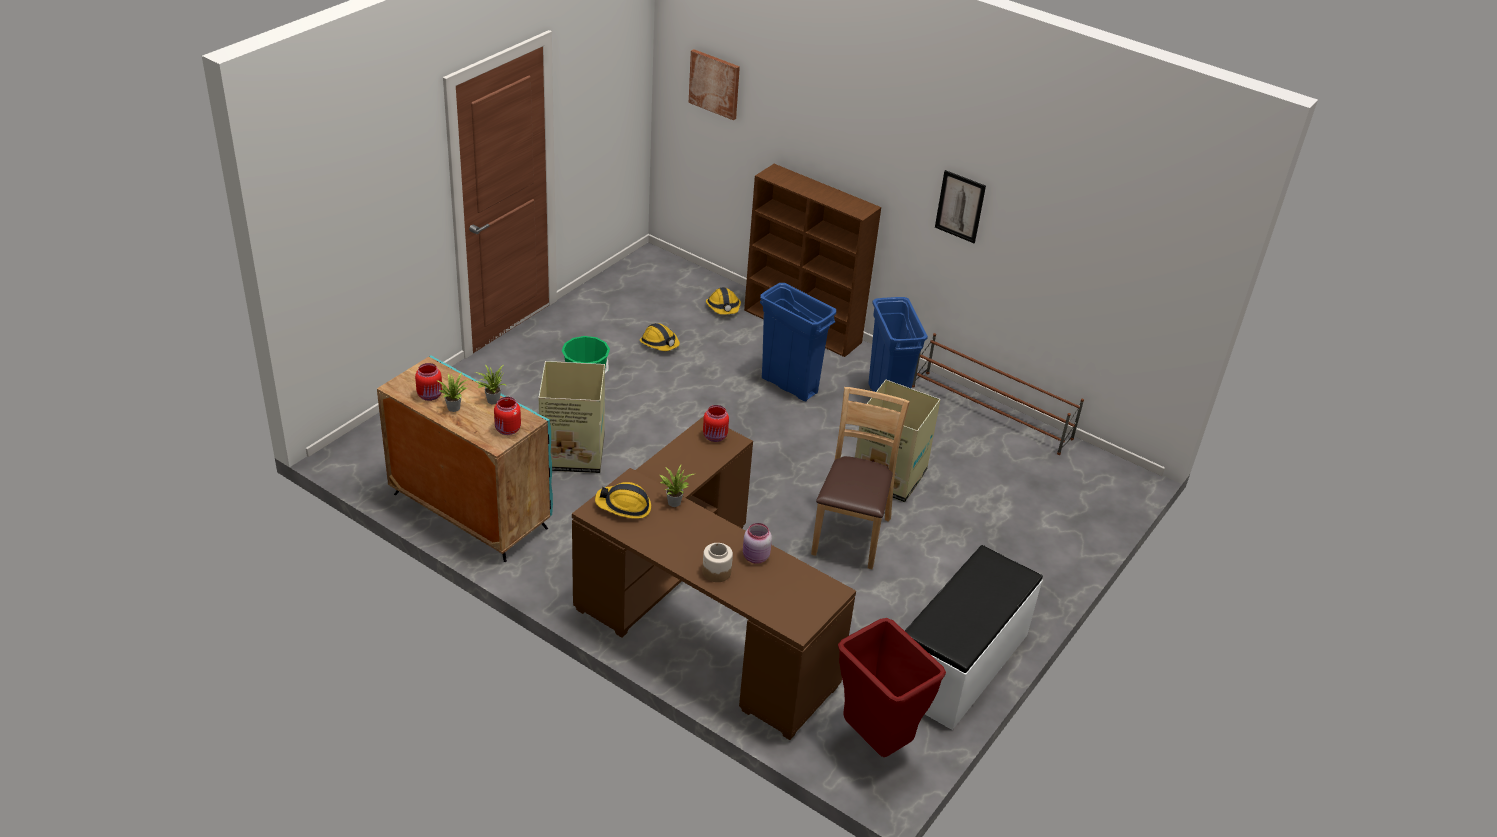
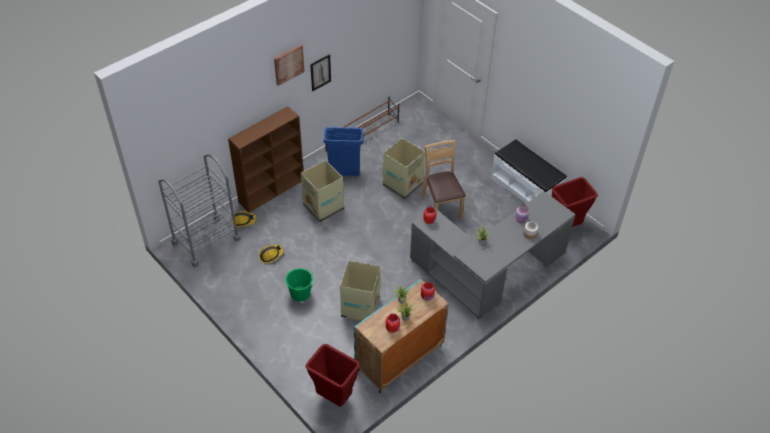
camera: 75 degrees left, 10 degrees up
brown desk [572,416,856,740] -> grey desk [410,191,576,319]
hard hat [595,482,651,519] -> none
picture [689,49,740,120] -> picture moved to [274,45,305,86]
blue trash can [760,283,836,401] -> cardboard box [301,160,344,222]
brown chair [811,387,910,569] -> brown chair turned 45 degrees clockwise [421,140,466,219]
none -> grey cart [158,154,241,267]
none -> red trash can [306,344,360,407]

